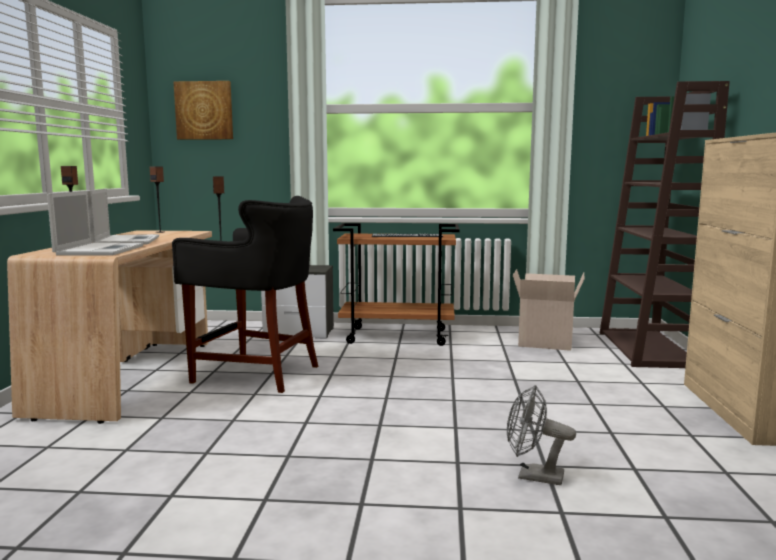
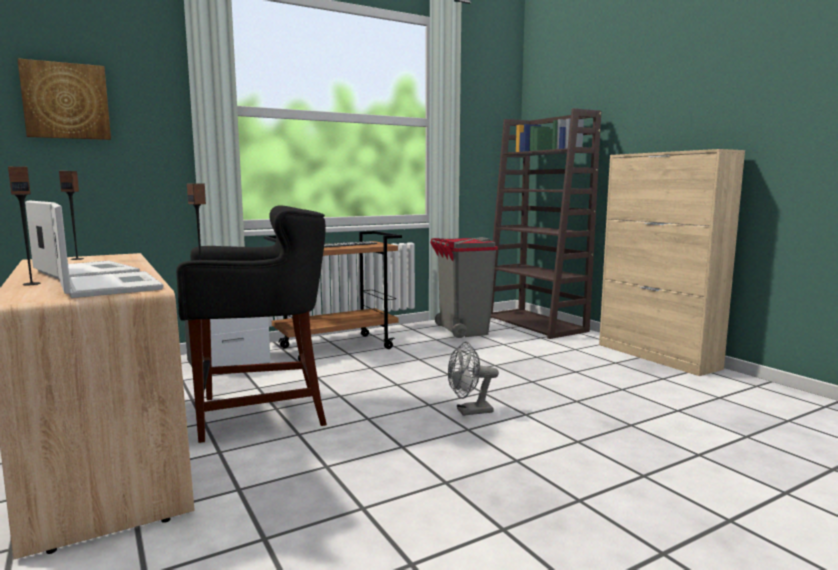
camera: 35 degrees left, 0 degrees up
grey fan [507,385,576,485] -> grey fan moved to [448,342,499,416]
cardboard box [513,269,585,351] -> grey trash can [430,237,498,338]

